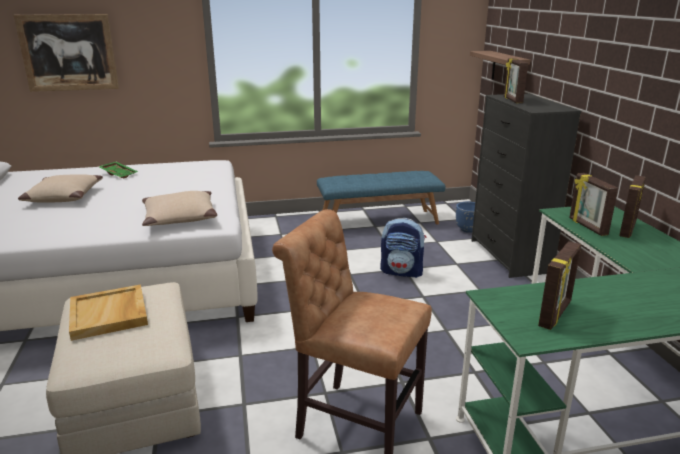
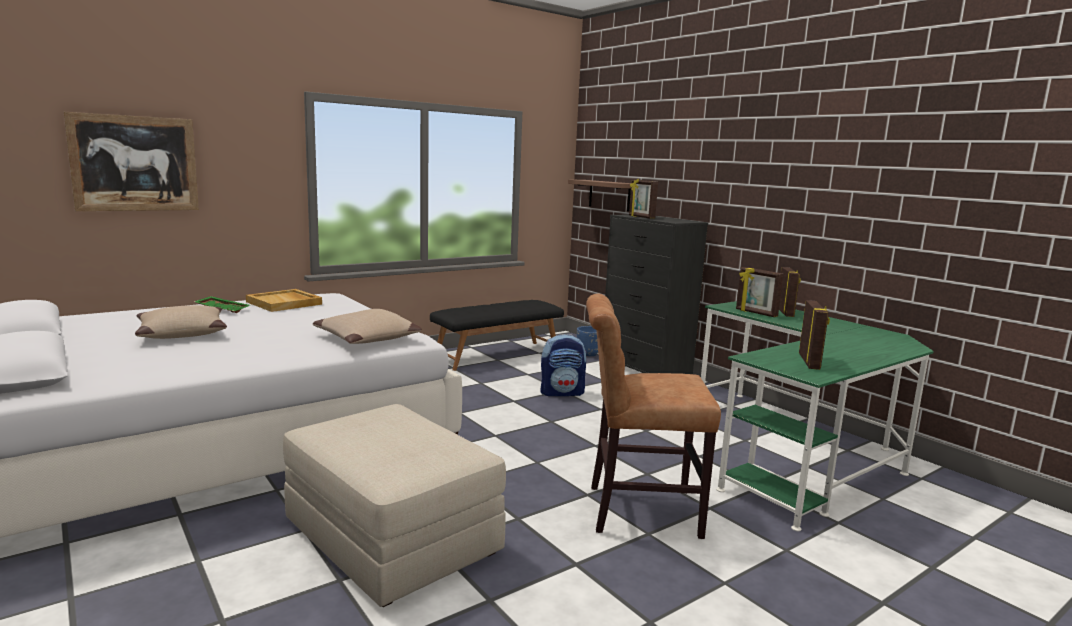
camera: 25 degrees left, 10 degrees down
beige tray [69,284,148,341] -> beige tray moved to [246,289,322,312]
blue bench [317,171,445,224] -> black bench [430,300,564,371]

